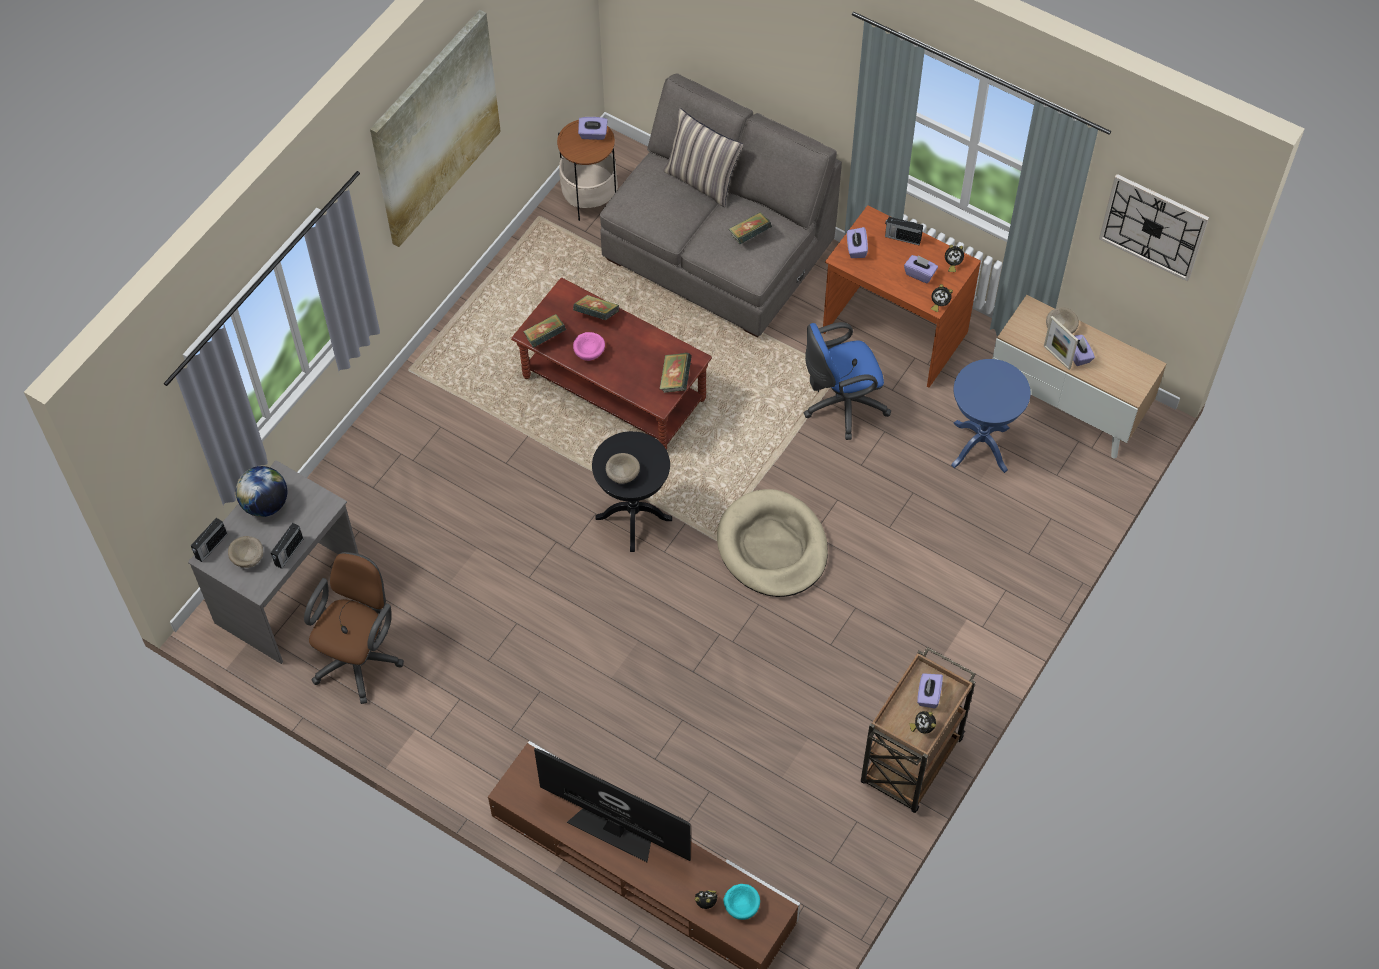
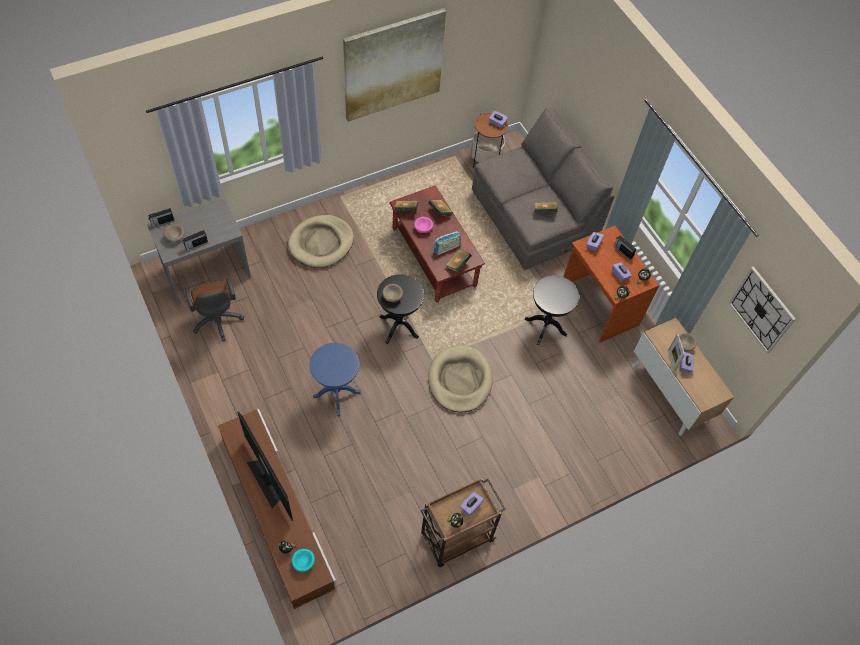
camera: 25 degrees right, 0 degrees up
globe [236,466,287,517] -> none
brown office chair [304,552,404,704] -> brown office chair turned 105 degrees clockwise [185,278,244,341]
pillow [663,108,743,207] -> none
blue office chair [804,322,891,440] -> black side table [524,275,579,345]
blue side table [951,359,1031,473] -> blue side table moved to [310,343,361,416]
none -> beige dog bed [288,215,354,268]
none -> radio [434,231,461,255]

